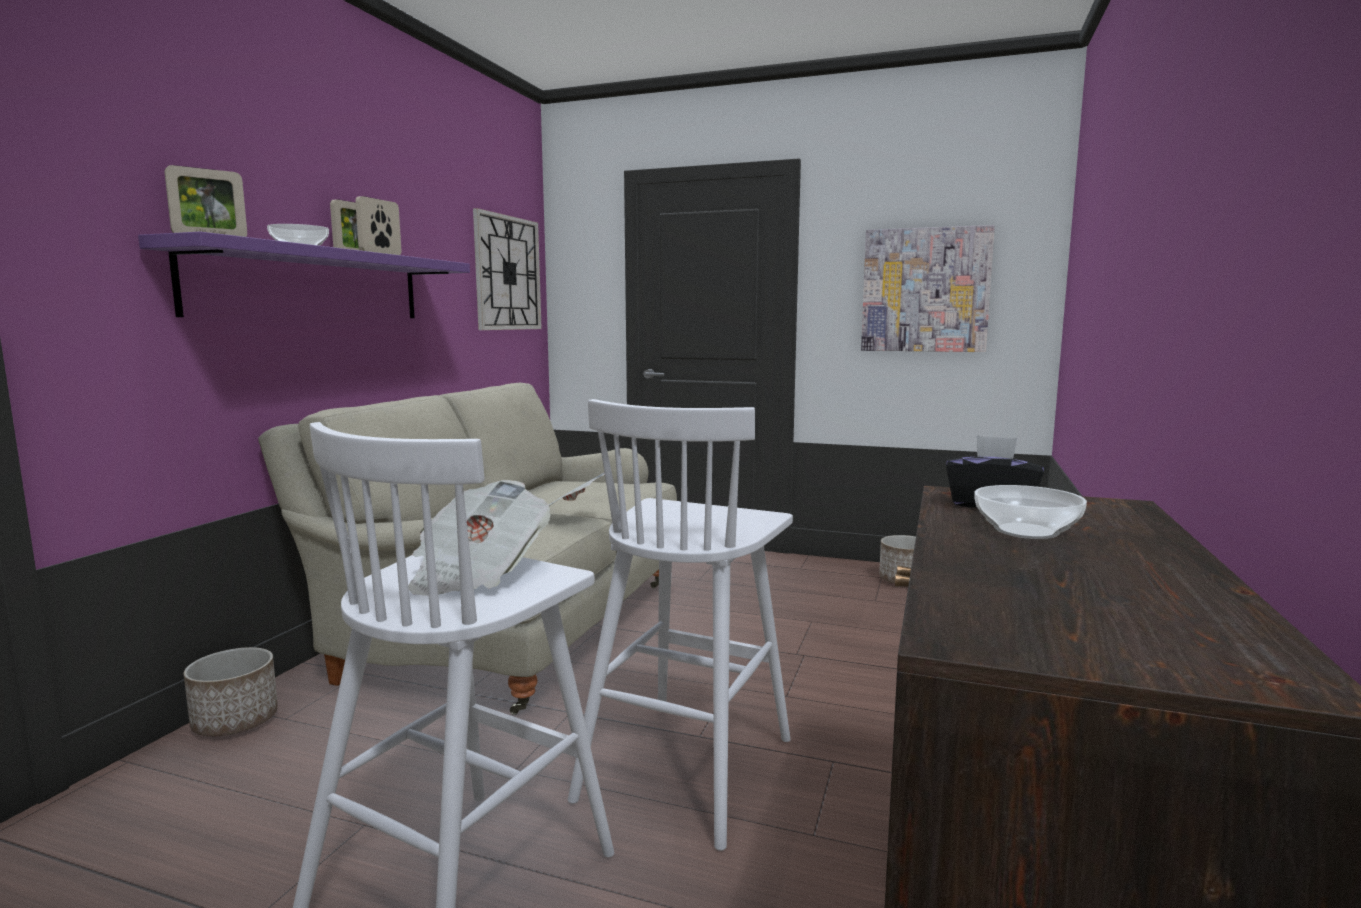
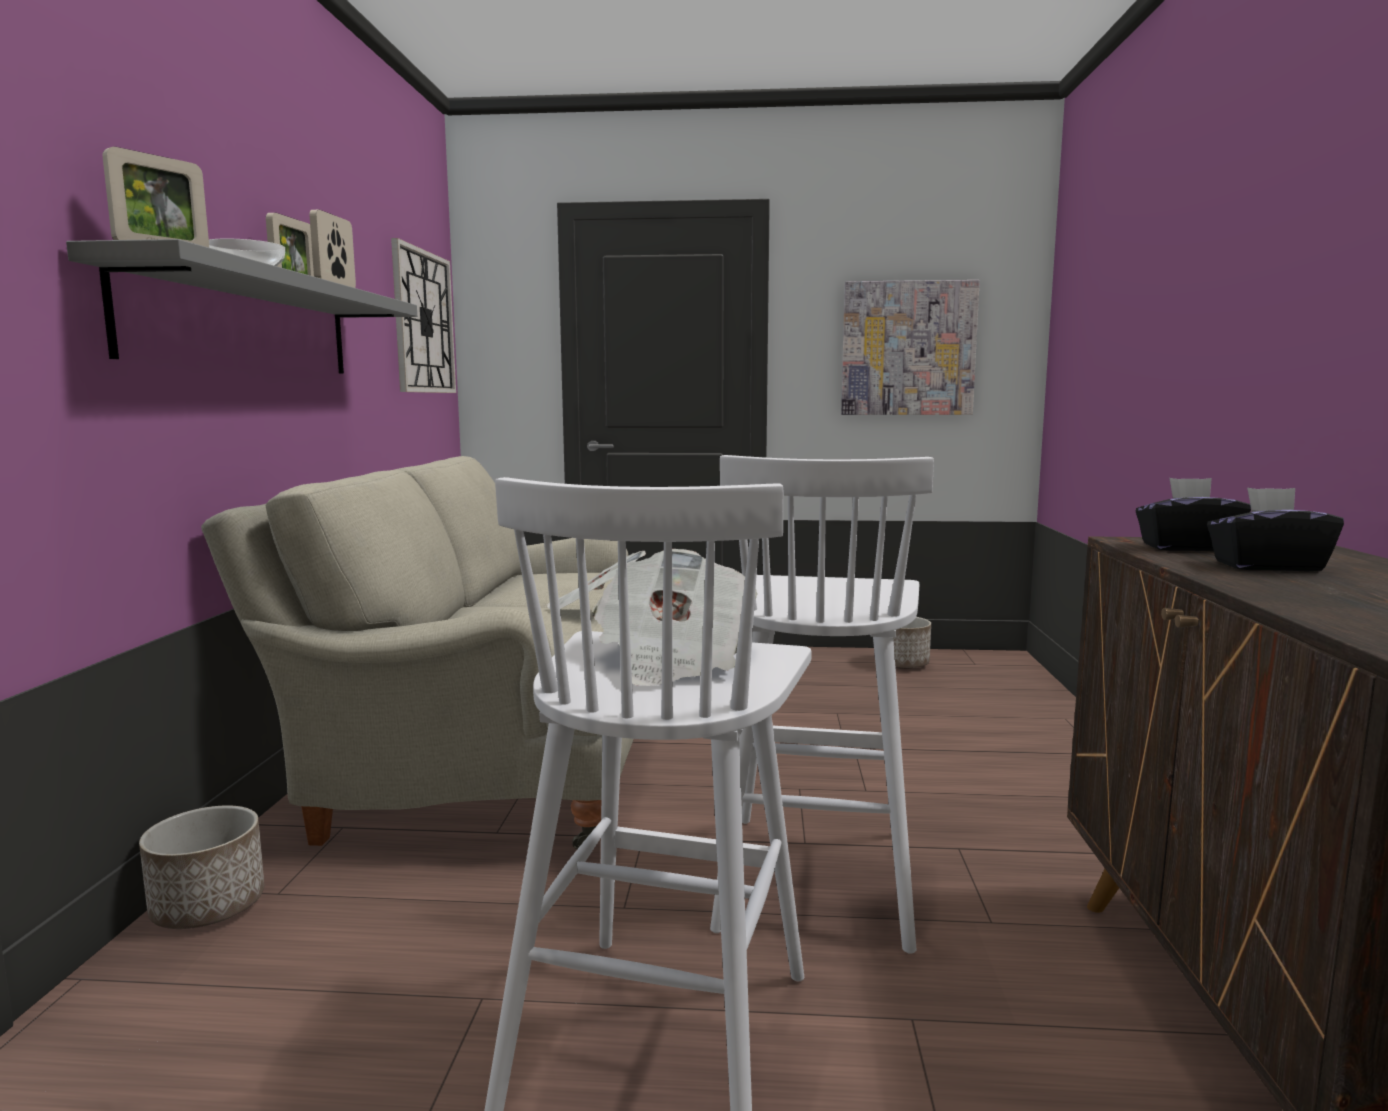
camera: 15 degrees left, 0 degrees up
purple shelf [138,232,470,318] -> grey shelf [66,239,417,374]
bowl [974,485,1087,539] -> black tissue box [1207,488,1344,571]

